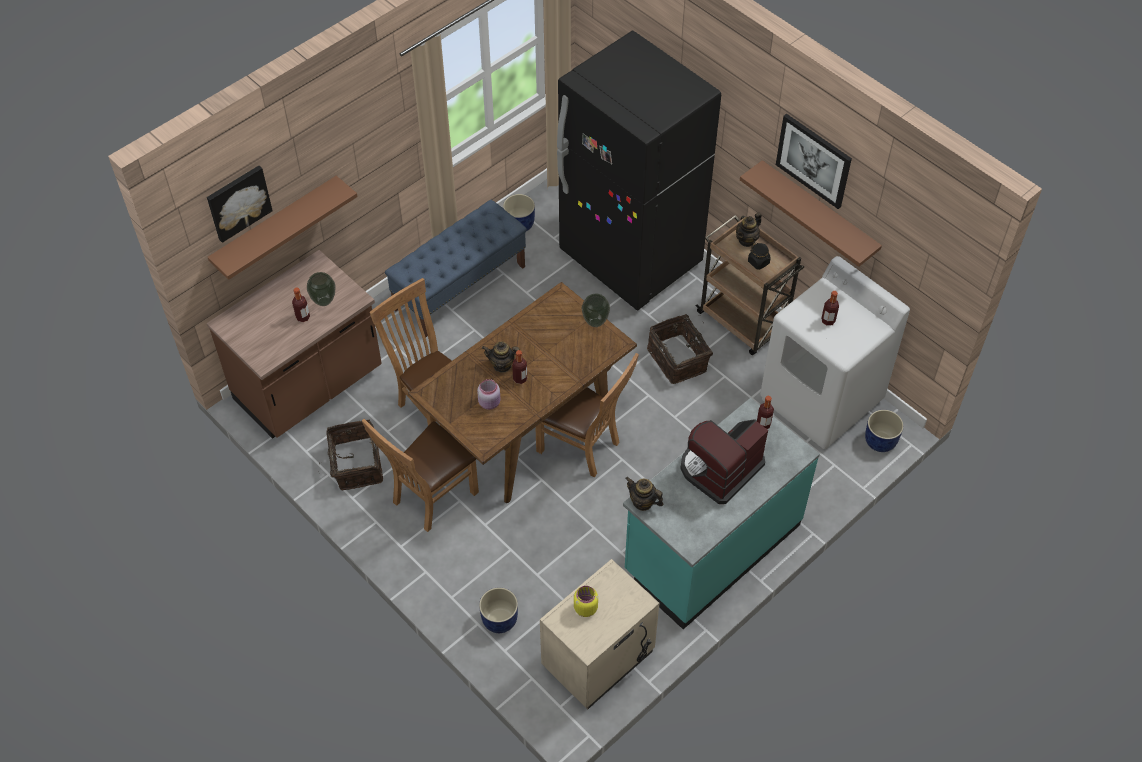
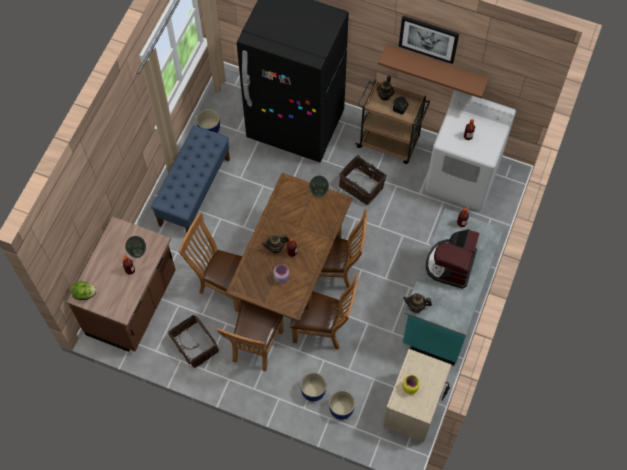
camera: 25 degrees left, 10 degrees up
picture [207,166,273,243] -> none
brown shelf [208,176,357,280] -> none
blue planter [865,410,904,452] -> blue planter moved to [300,372,326,402]
none -> lettuce [71,281,97,300]
none -> brown chair [290,273,359,349]

